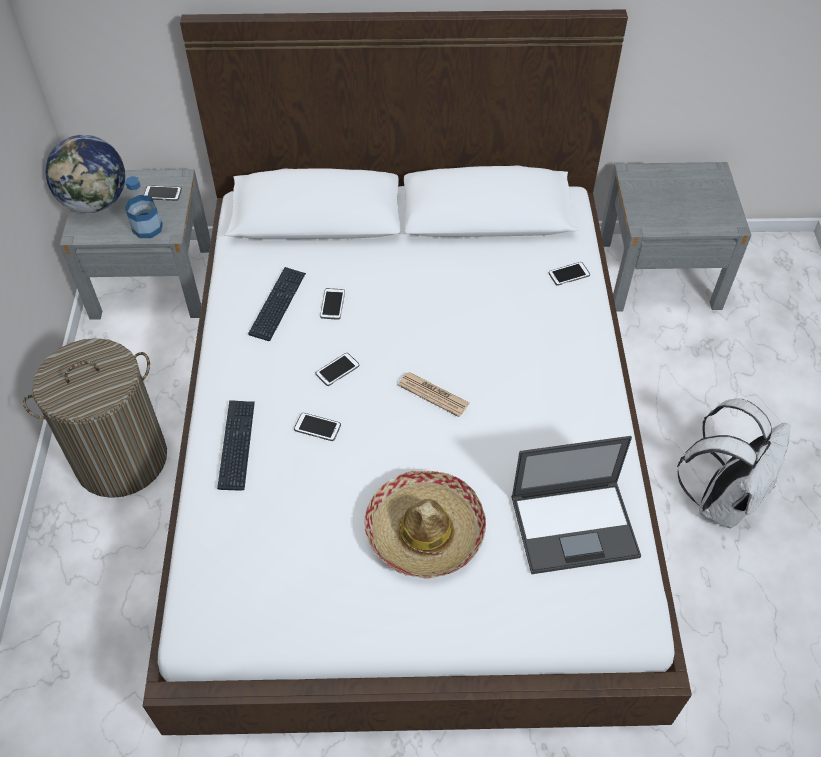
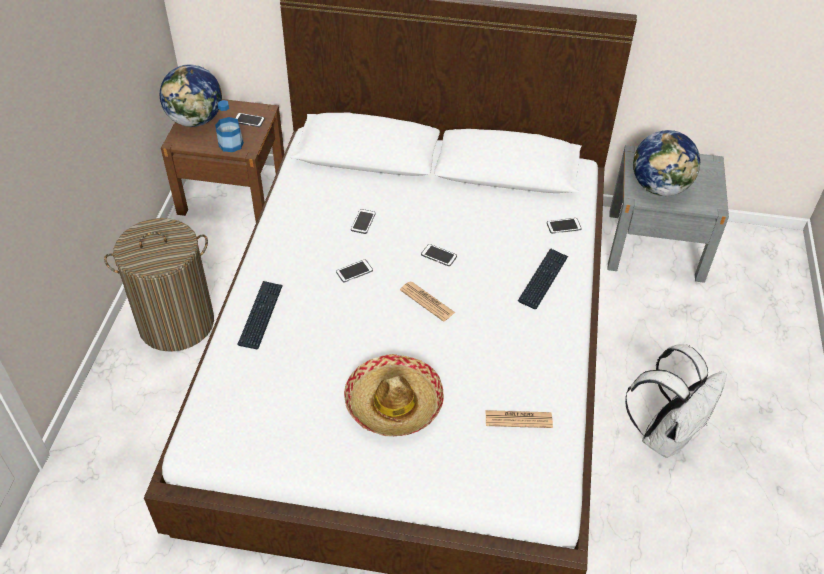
camera: 10 degrees right, 5 degrees down
grey nightstand [60,169,211,320] -> brown nightstand [161,99,284,222]
keyboard [248,267,306,341] -> keyboard moved to [518,248,568,309]
phone [294,413,341,441] -> phone moved to [421,244,457,266]
laptop [511,436,641,574] -> newspaper [485,410,553,428]
none -> globe [633,130,700,196]

